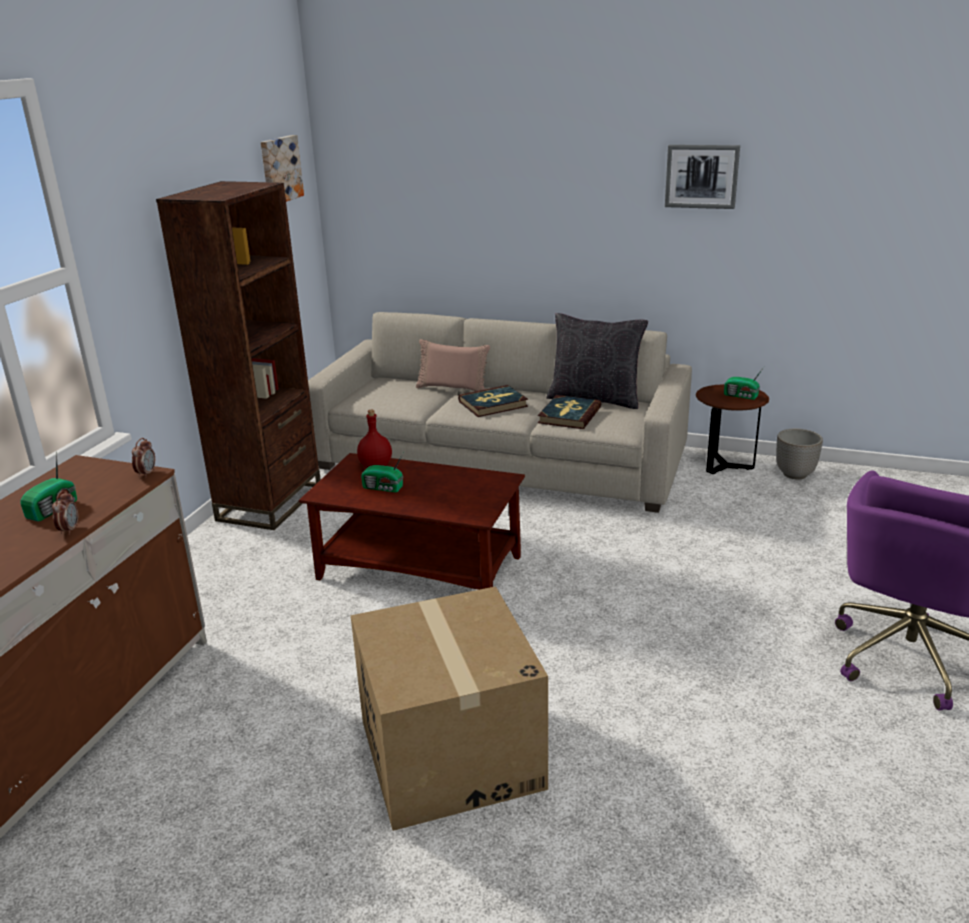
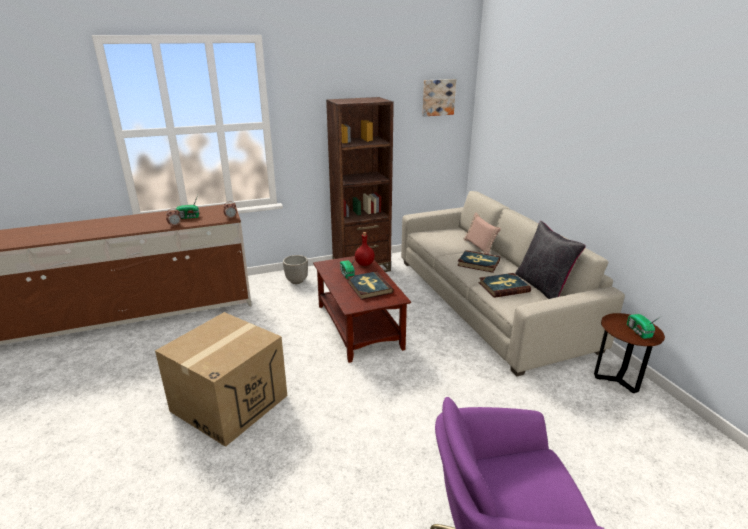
camera: 50 degrees right, 0 degrees up
picture [665,145,740,209] -> none
planter [776,429,823,479] -> planter moved to [283,255,308,284]
none -> book [347,271,393,300]

